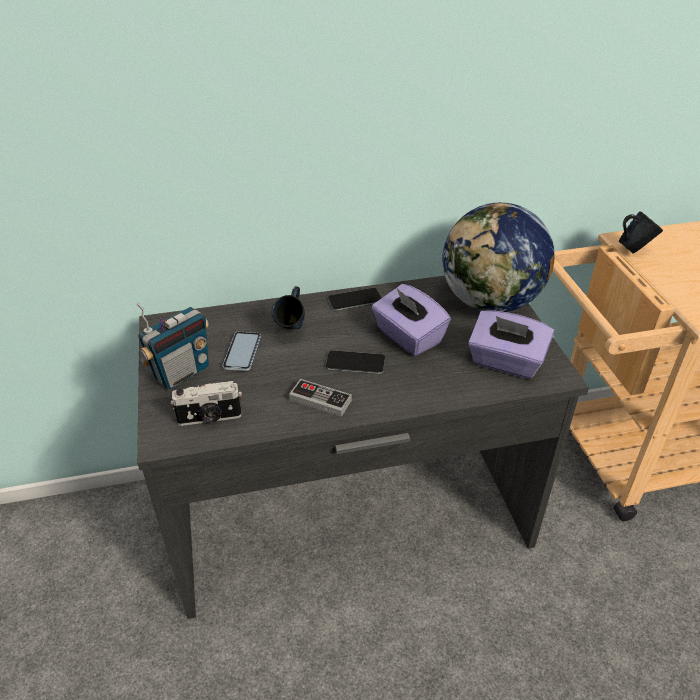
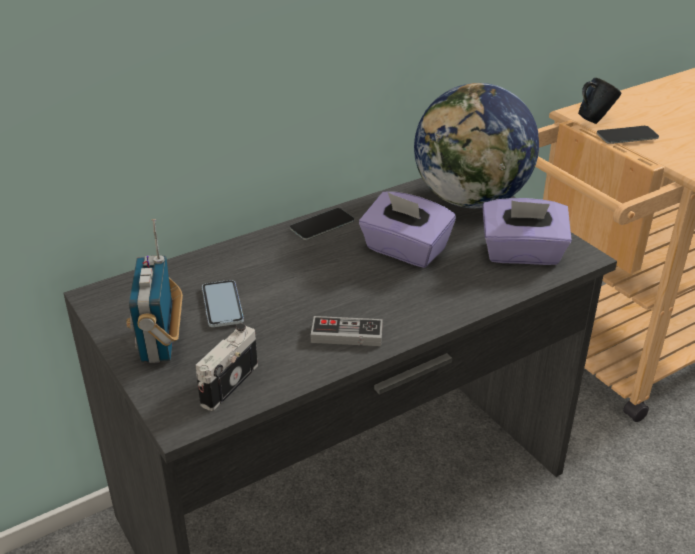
camera: 20 degrees left, 5 degrees down
radio [136,302,209,389] -> radio turned 150 degrees clockwise [126,219,183,363]
camera [171,381,242,426] -> camera turned 150 degrees clockwise [195,323,258,411]
blue mug [272,286,305,329] -> none
phone [325,350,385,374] -> phone moved to [597,126,659,144]

